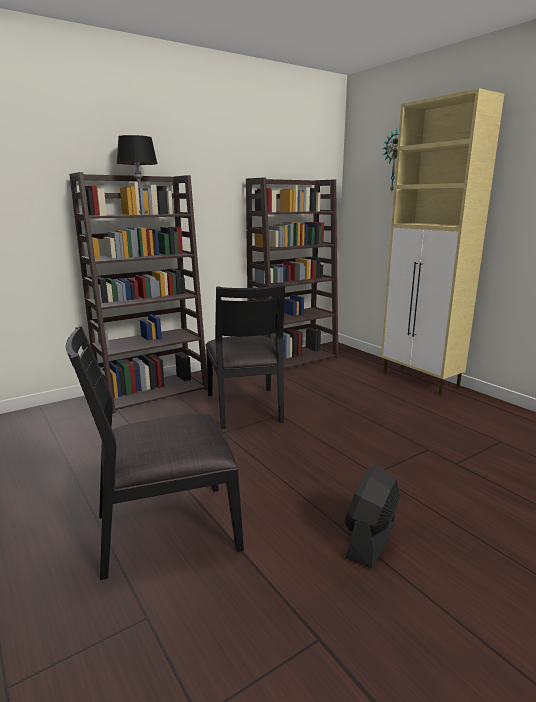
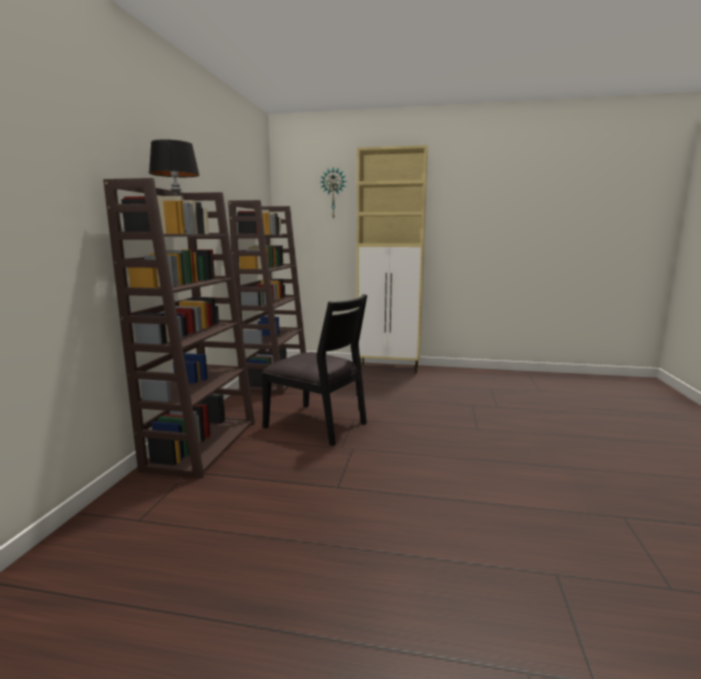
camera: 45 degrees left, 5 degrees down
black chair [66,326,244,580] -> none
black fan [345,465,400,568] -> none

